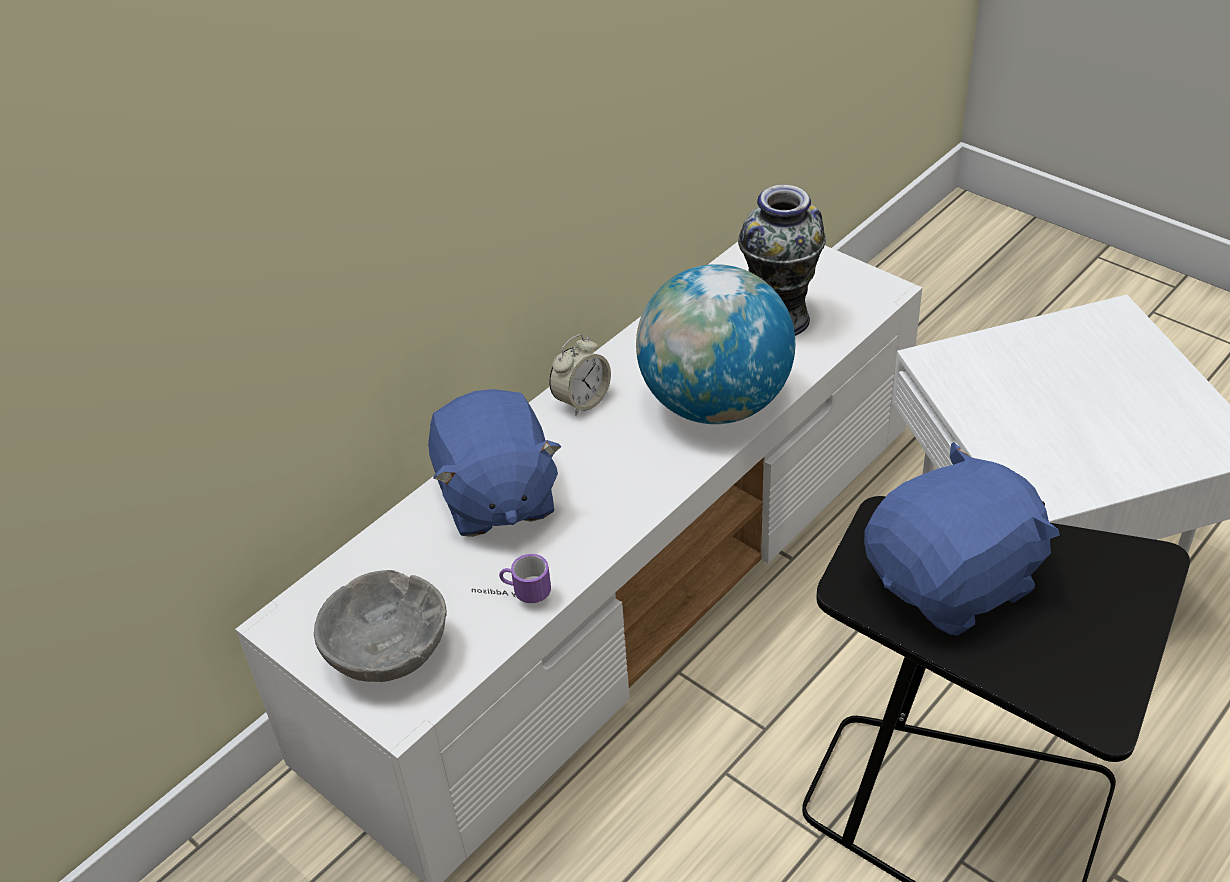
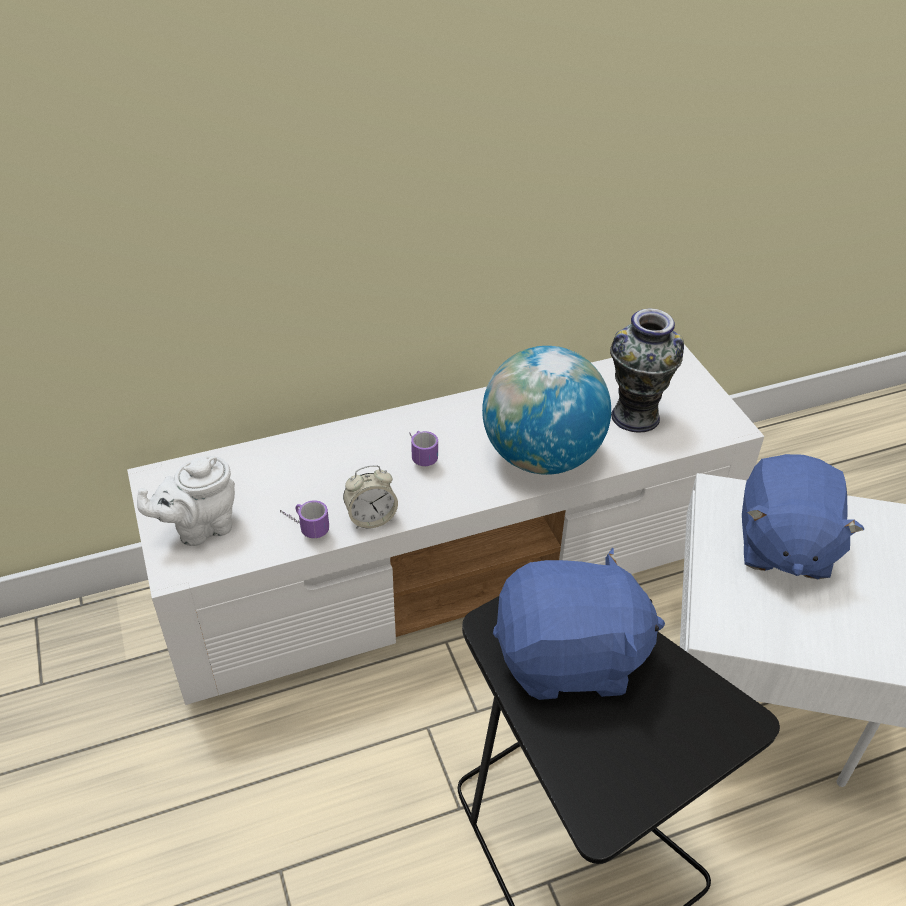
camera: 25 degrees right, 0 degrees up
grey bowl [314,570,447,682] -> white teapot [137,456,235,546]
blue plush toy [428,389,562,537] -> blue plush toy moved to [742,454,864,579]
alarm clock [549,334,611,416] -> alarm clock moved to [343,465,398,529]
none -> mug [410,431,438,466]

